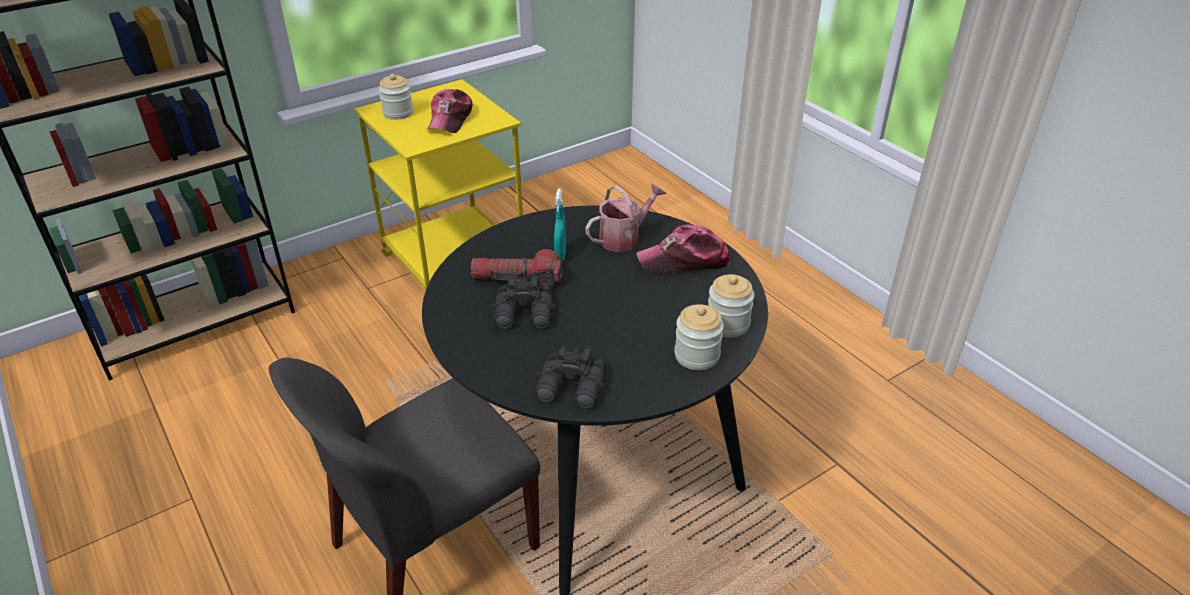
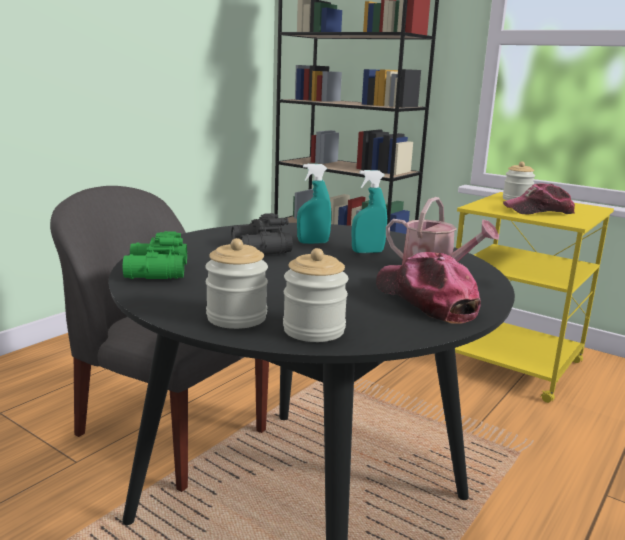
camera: 70 degrees right, 20 degrees down
flashlight [471,249,562,287] -> turquoise spray bottle [297,164,332,244]
black binoculars [535,346,606,409] -> green binoculars [123,231,187,279]

